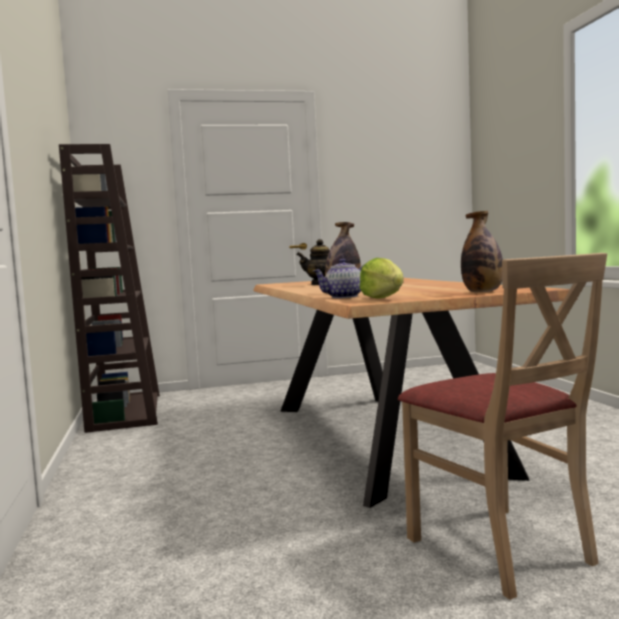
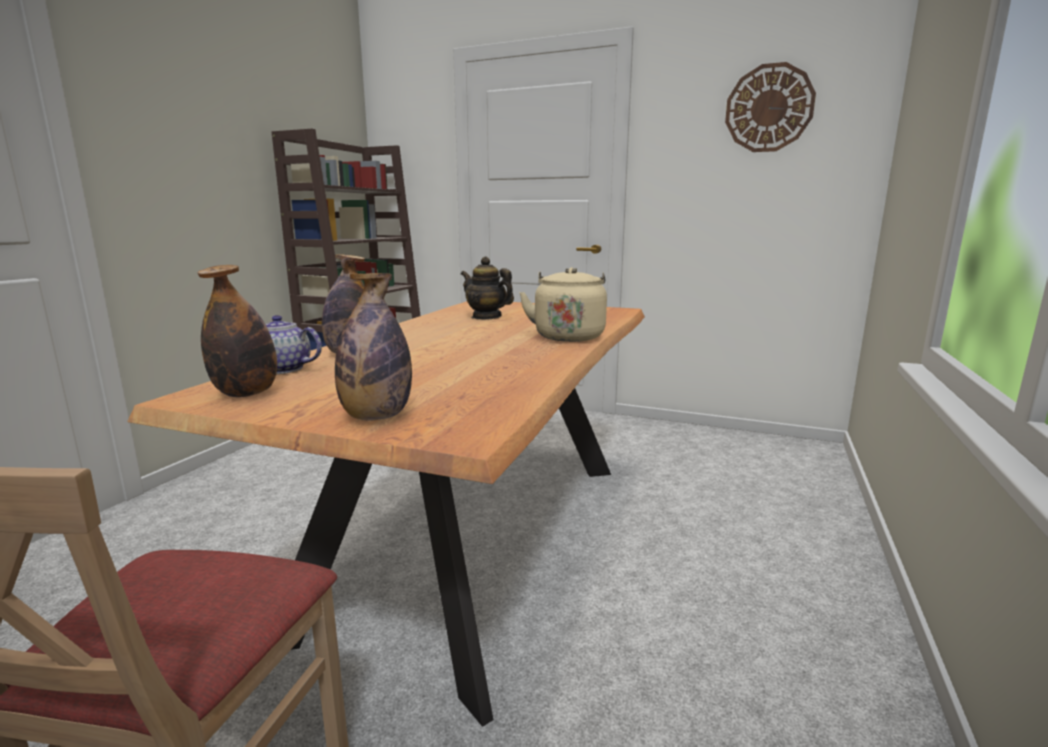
camera: 35 degrees right, 10 degrees up
lettuce [360,258,403,299] -> bottle [198,265,277,397]
none -> beige kettle [519,267,607,342]
none -> wall clock [725,62,816,152]

